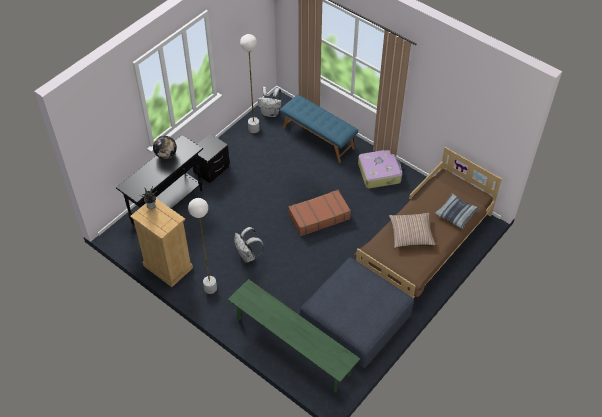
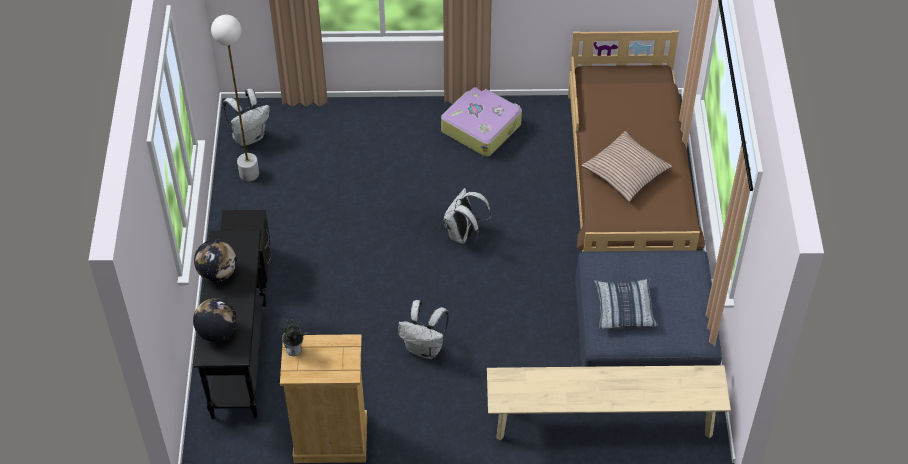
camera: 40 degrees left, 0 degrees up
white floor lamp [188,198,217,294] -> none
green bench [228,279,360,392] -> beige bench [487,365,731,440]
blue bench [280,95,358,163] -> none
brown suitcase [288,190,351,237] -> white backpack [444,188,491,244]
pillow [434,193,480,229] -> pillow moved to [593,278,658,329]
none -> globe [193,298,237,342]

